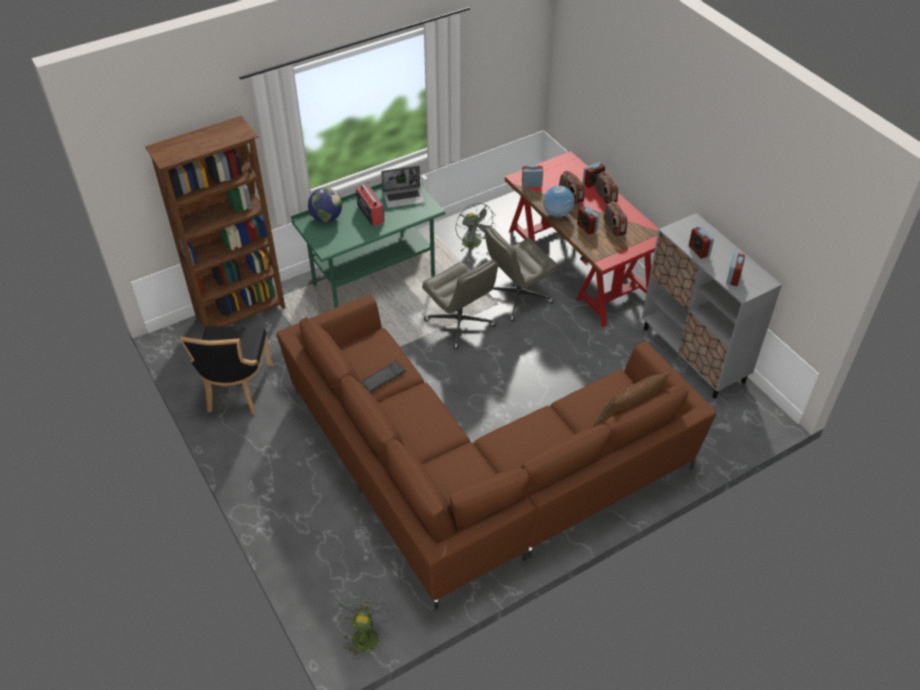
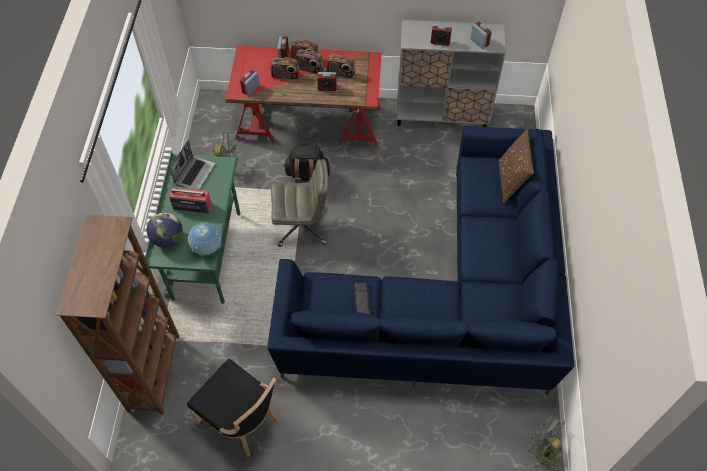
camera: 55 degrees left, 10 degrees up
brown sofa [276,294,716,610] -> blue sofa [267,126,574,395]
grey office chair [484,227,558,321] -> black backpack [283,145,330,183]
globe [543,185,575,217] -> globe moved to [188,223,221,255]
none -> radio [295,49,324,74]

